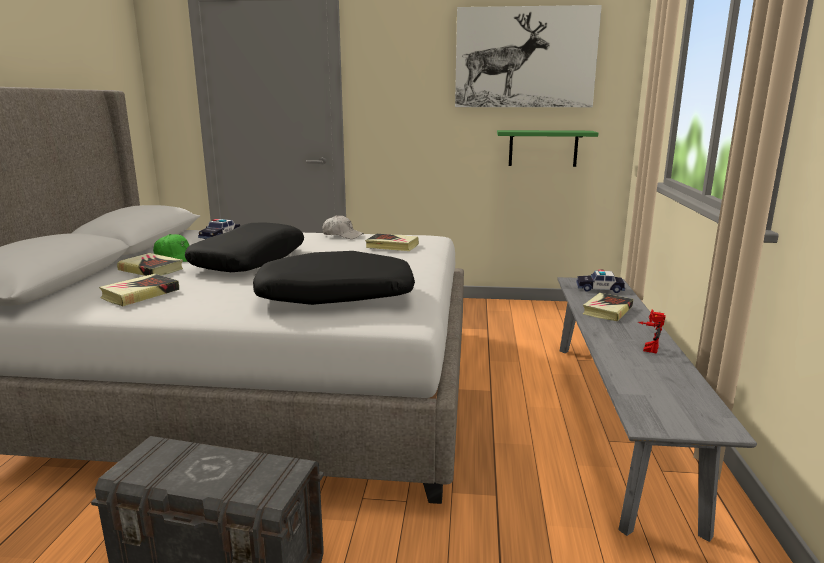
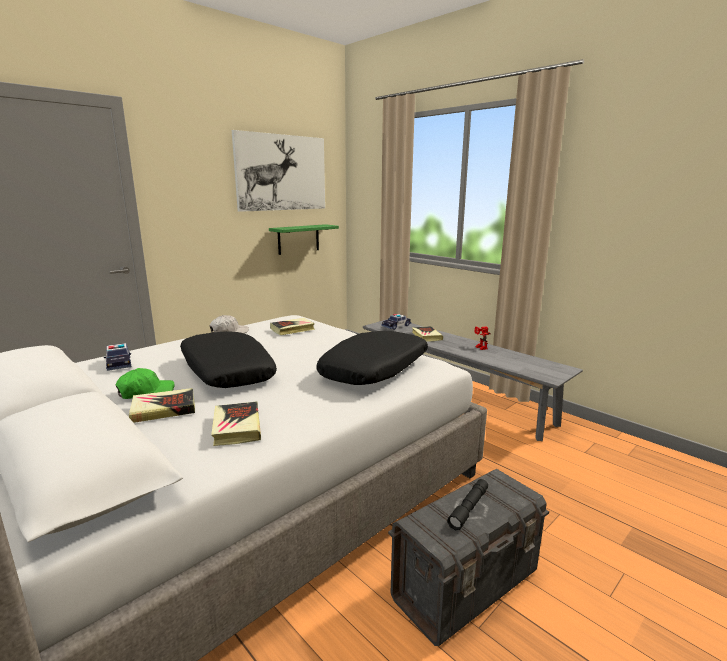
camera: 50 degrees left, 0 degrees up
none -> black flashlight [447,479,488,530]

